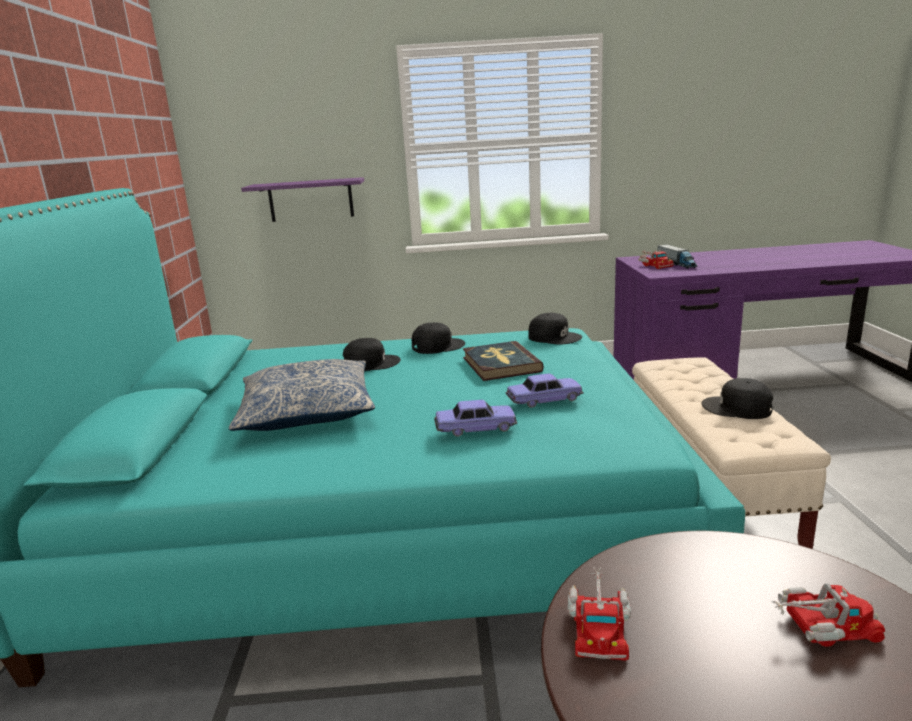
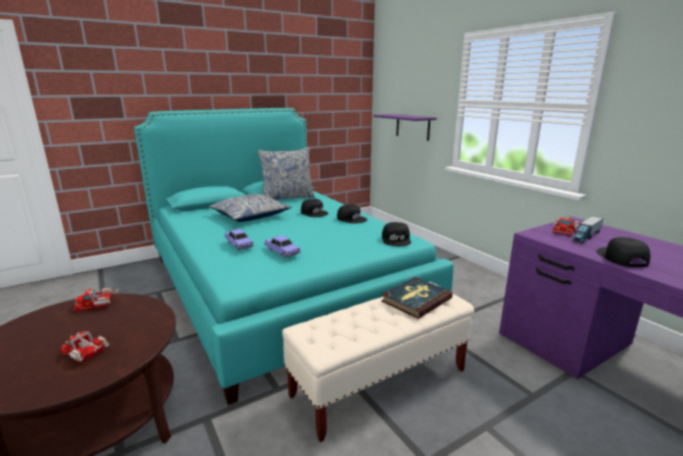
camera: 60 degrees right, 0 degrees up
book [463,341,544,381] -> book moved to [381,277,453,319]
black cap [701,378,773,419] -> black cap moved to [597,237,650,267]
toy truck [771,583,885,647] -> toy truck turned 150 degrees clockwise [61,331,109,362]
none -> pillow [258,148,315,200]

